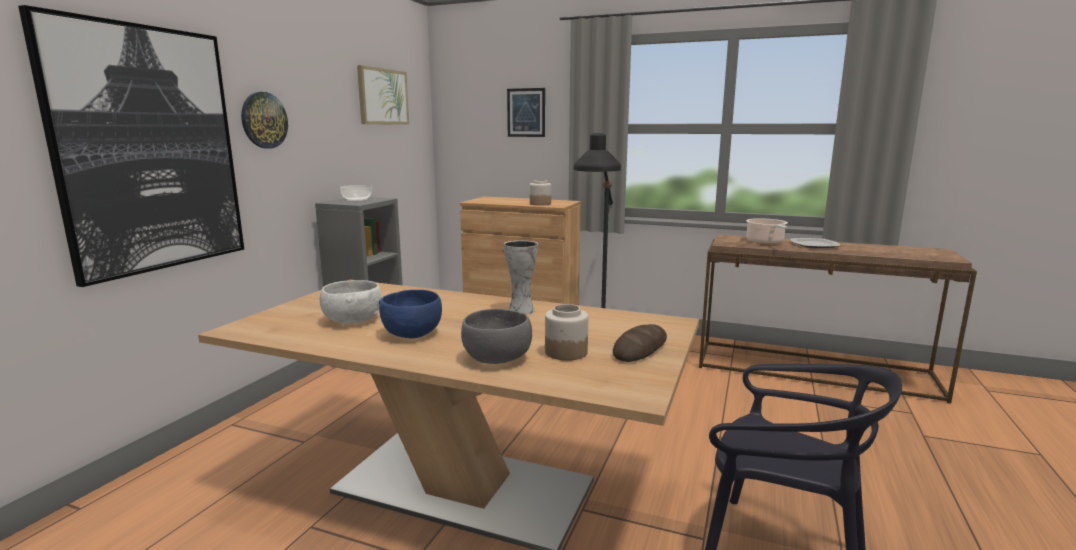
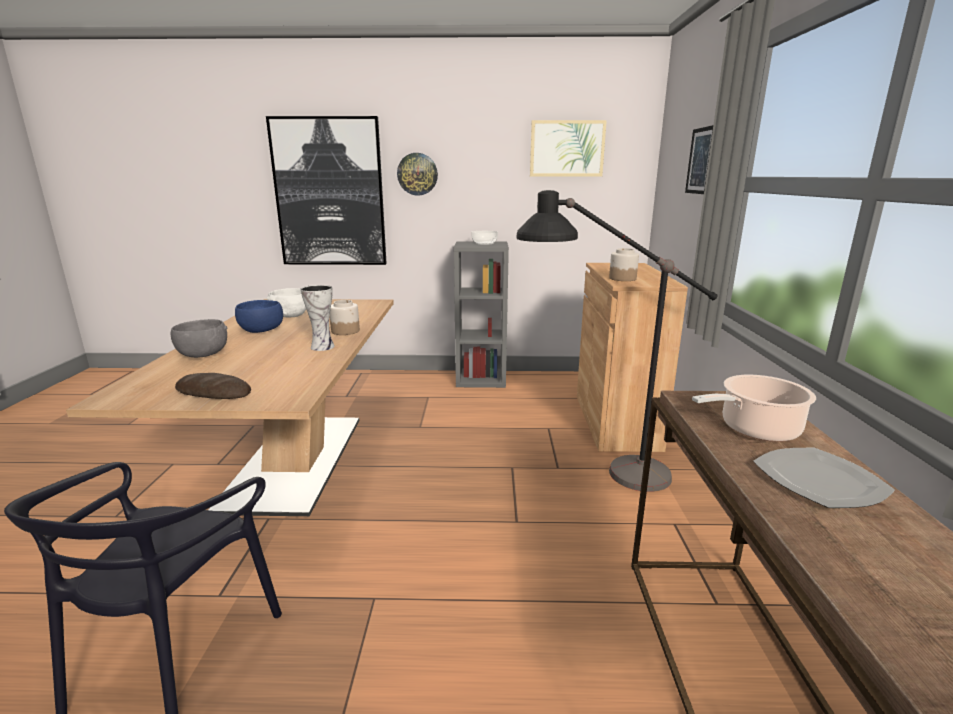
camera: 70 degrees right, 5 degrees up
jar [545,304,588,361] -> jar moved to [330,300,360,335]

